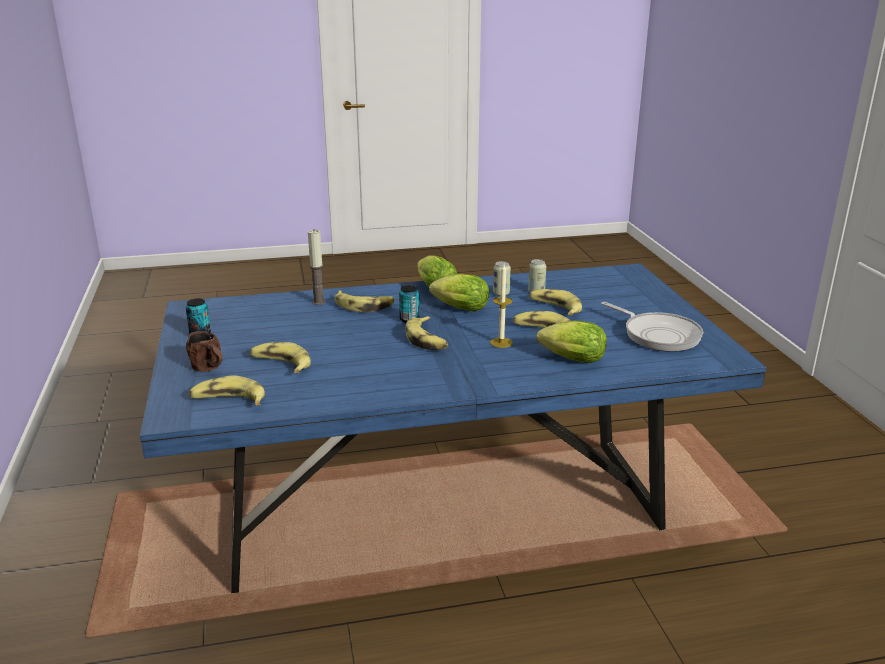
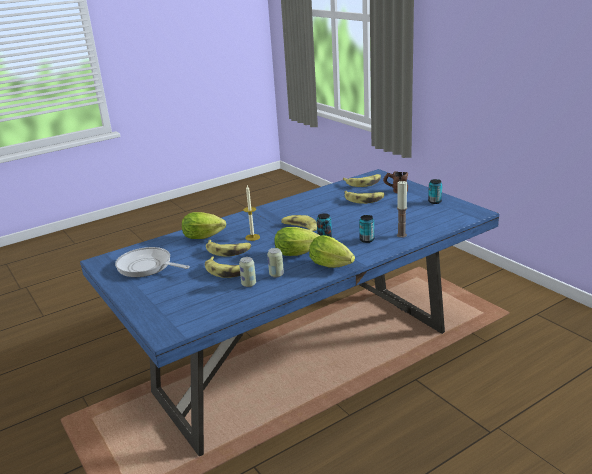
camera: 160 degrees right, 0 degrees up
banana [335,290,394,312] -> can [359,215,374,243]

